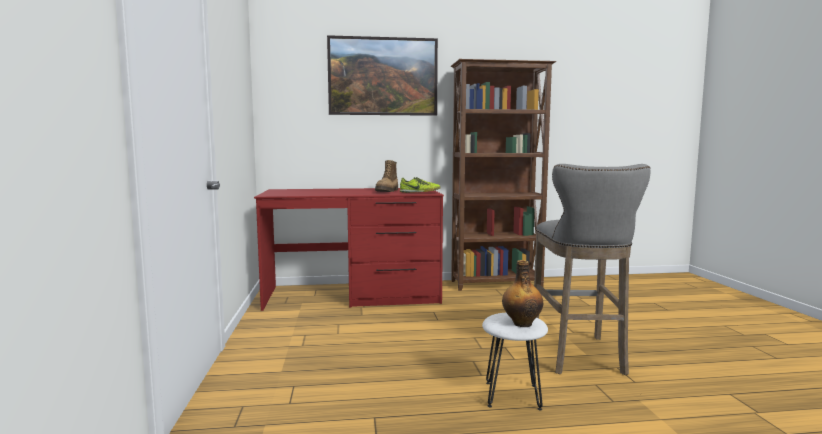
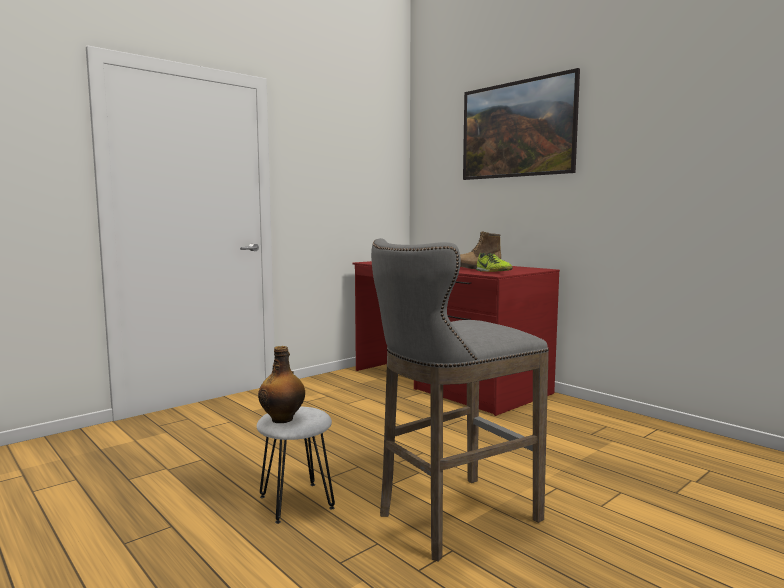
camera: 55 degrees right, 0 degrees up
brown bookcase [451,59,556,291] -> none

